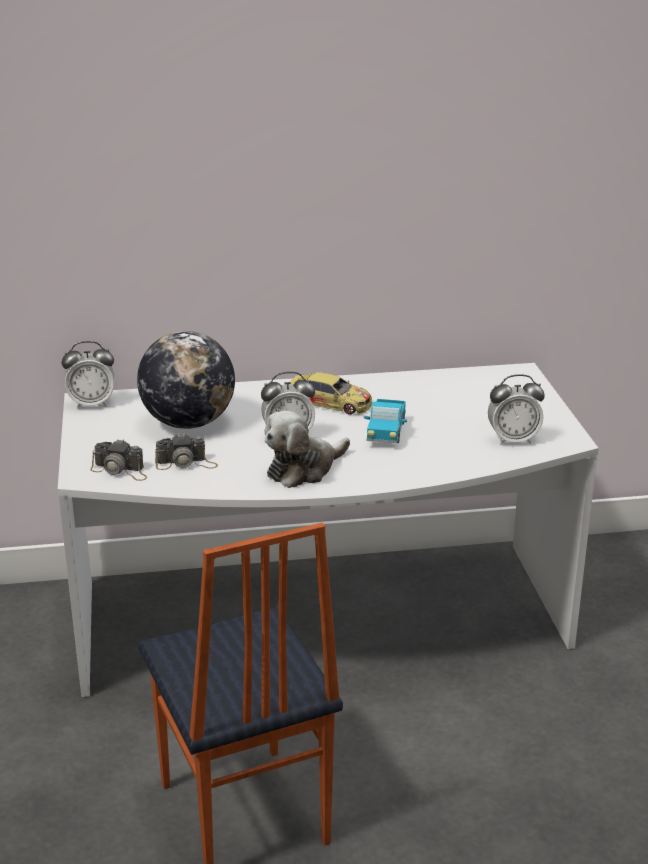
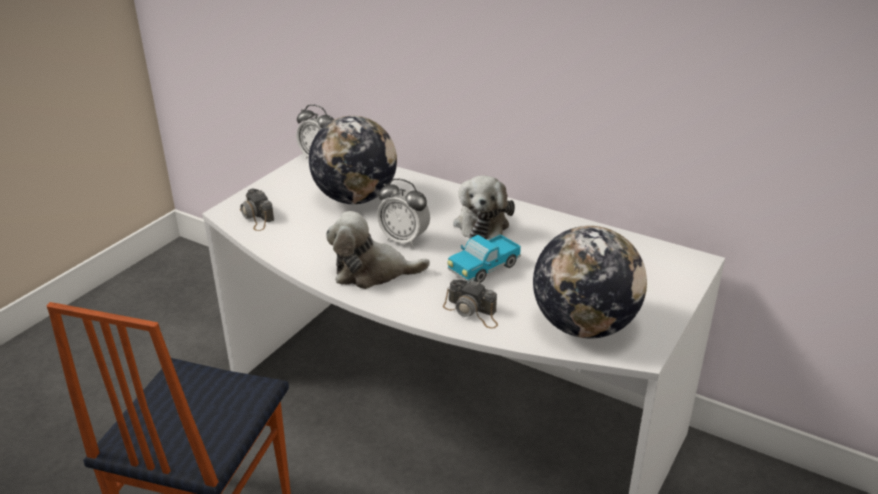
camera: 40 degrees right, 5 degrees up
camera [155,433,218,470] -> camera moved to [443,280,498,329]
toy car [290,372,372,415] -> plush toy [453,175,515,239]
alarm clock [488,374,545,445] -> globe [533,226,647,338]

